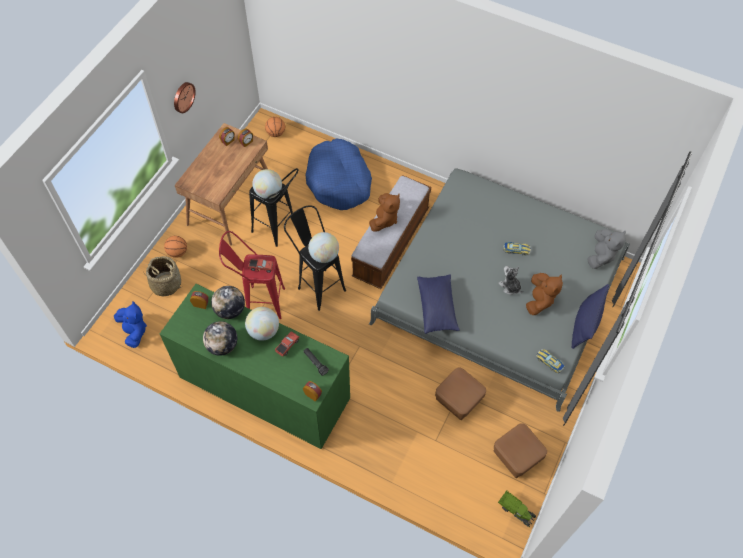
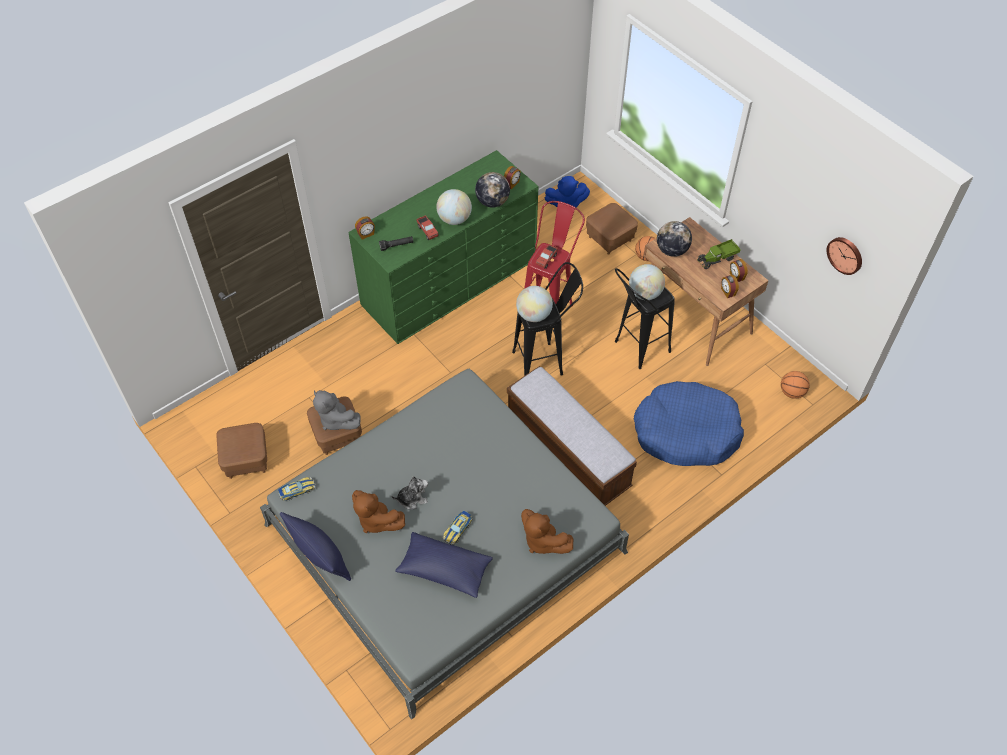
camera: 115 degrees right, 5 degrees down
basket [145,256,181,297] -> brown ottoman [586,203,638,255]
wall clock [174,82,196,113] -> wall clock moved to [827,237,862,275]
globe [203,321,237,356] -> globe moved to [657,221,692,257]
brown plush toy [369,193,400,232] -> brown plush toy moved to [521,509,573,554]
blue pillow [417,274,459,334] -> blue pillow moved to [395,532,493,598]
toy truck [498,490,536,527] -> toy truck moved to [698,239,741,269]
grey plush toy [588,229,626,269] -> grey plush toy moved to [313,390,361,430]

